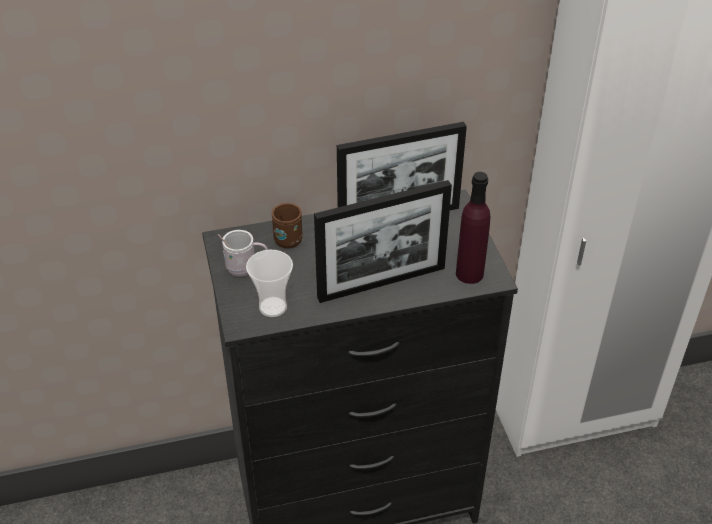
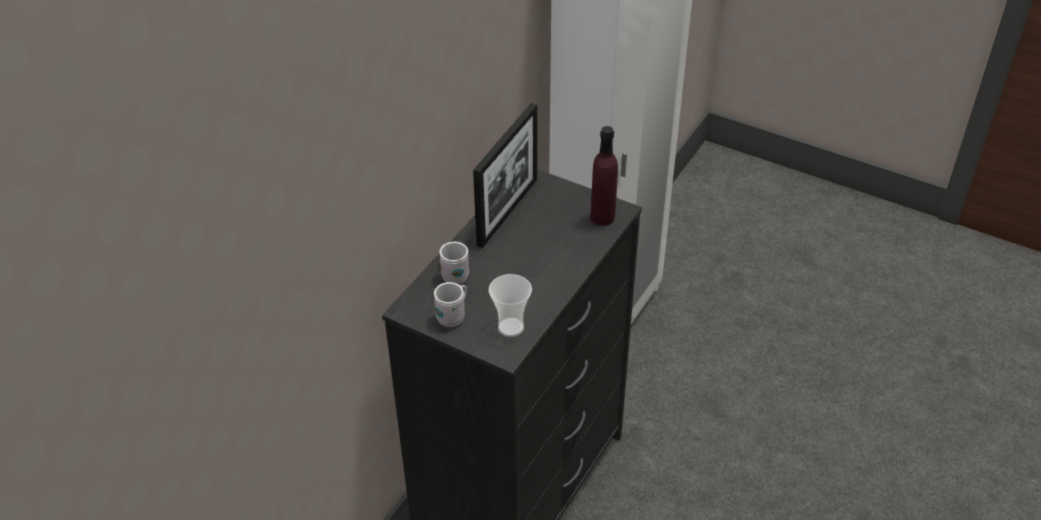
camera: 45 degrees left, 0 degrees up
brown mug [272,203,303,249] -> white mug [439,242,469,284]
picture frame [314,180,452,303] -> none

